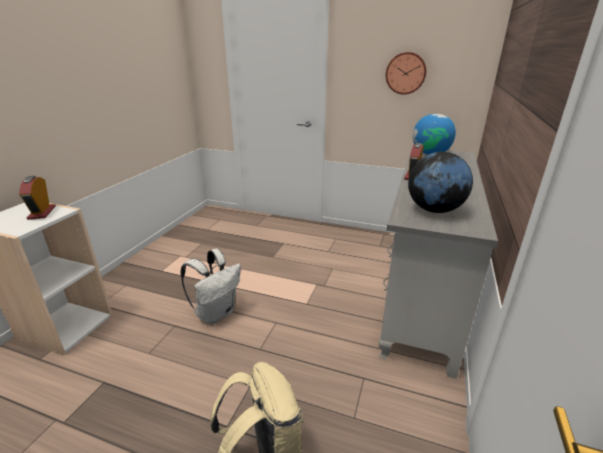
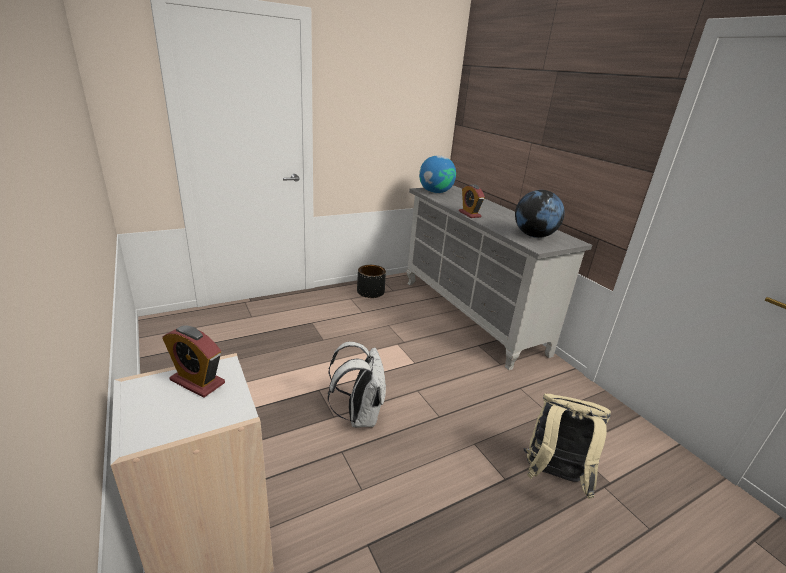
camera: 50 degrees left, 0 degrees up
wall clock [386,52,426,95] -> none
none -> black planter [357,265,386,298]

